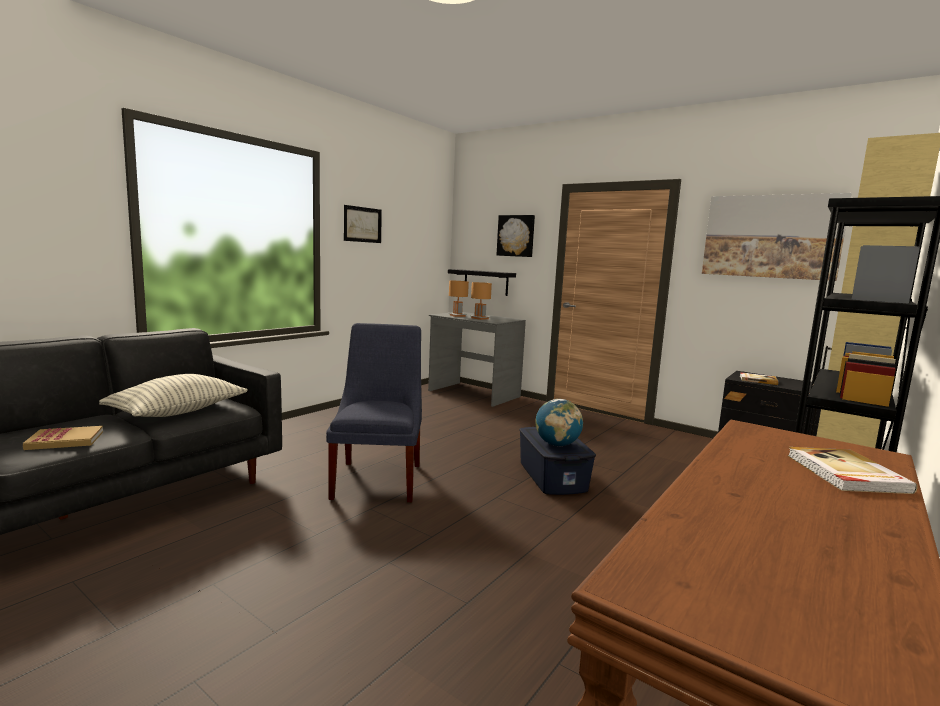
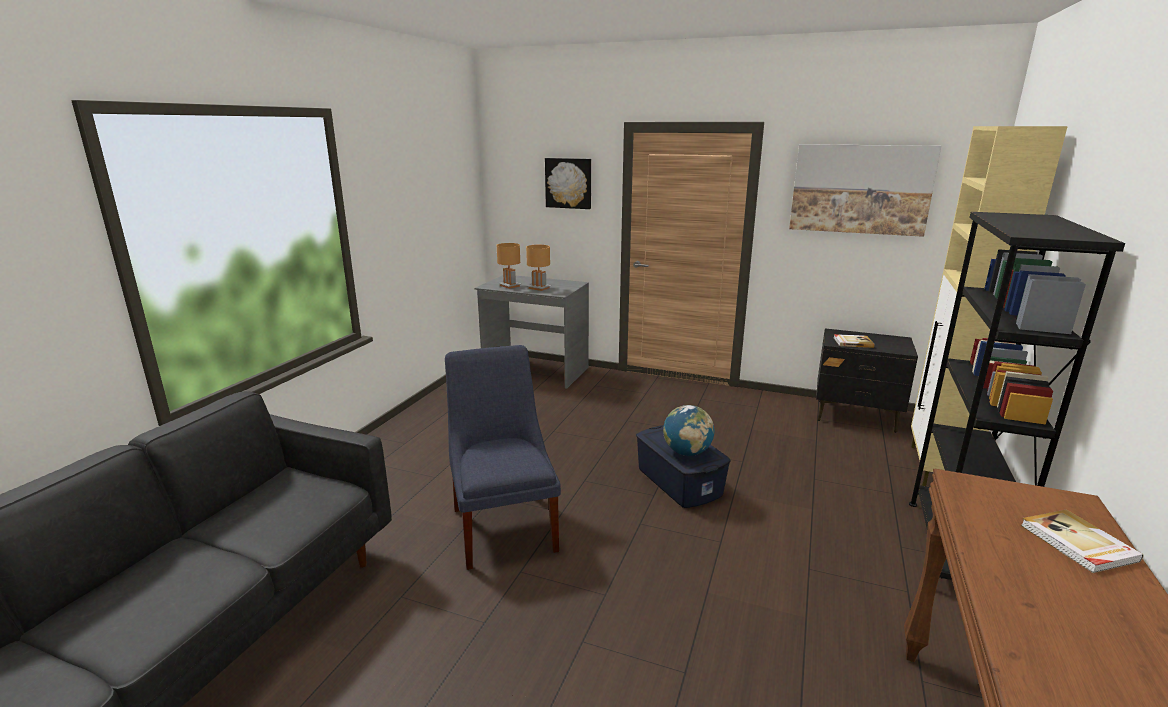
camera: 15 degrees left, 10 degrees up
book [23,426,103,450] -> none
pillow [99,374,248,417] -> none
picture [344,205,382,243] -> none
black shelf [448,269,516,296] -> none

